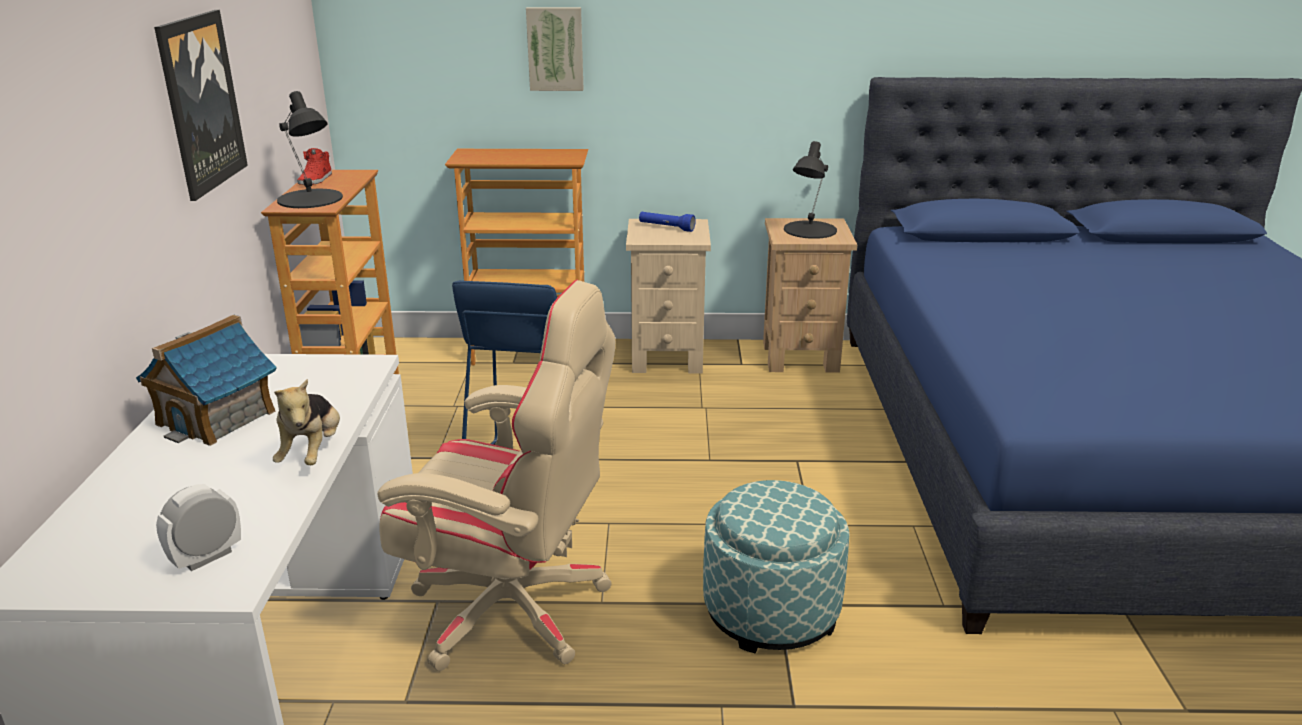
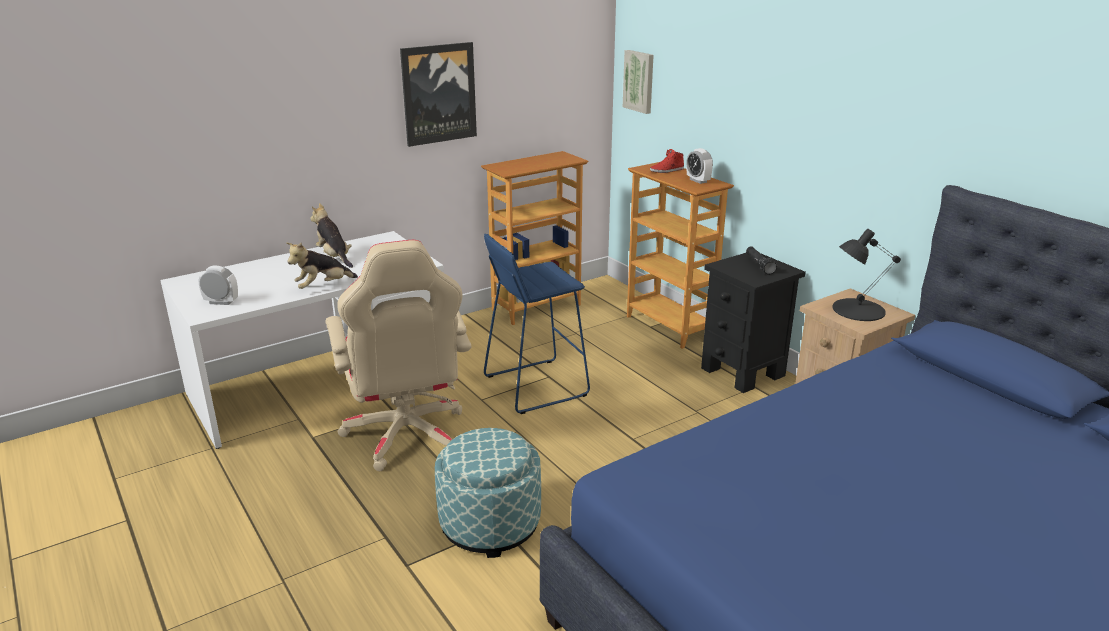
camera: 55 degrees right, 0 degrees up
toy house [136,315,277,446] -> plush toy [310,203,353,268]
black table lamp [277,91,343,208] -> none
red shoe [297,148,332,185] -> red shoe moved to [650,149,684,173]
picture [526,7,584,91] -> picture moved to [623,50,654,114]
beige nightstand [626,219,711,373] -> black nightstand [701,253,806,393]
blue flashlight [639,212,696,232] -> black flashlight [746,246,777,275]
none -> alarm clock [687,148,713,184]

